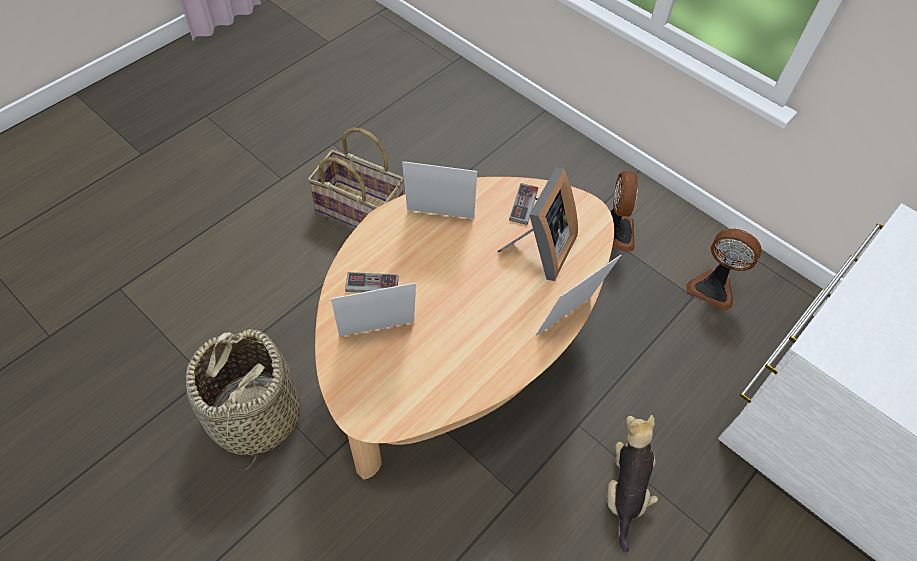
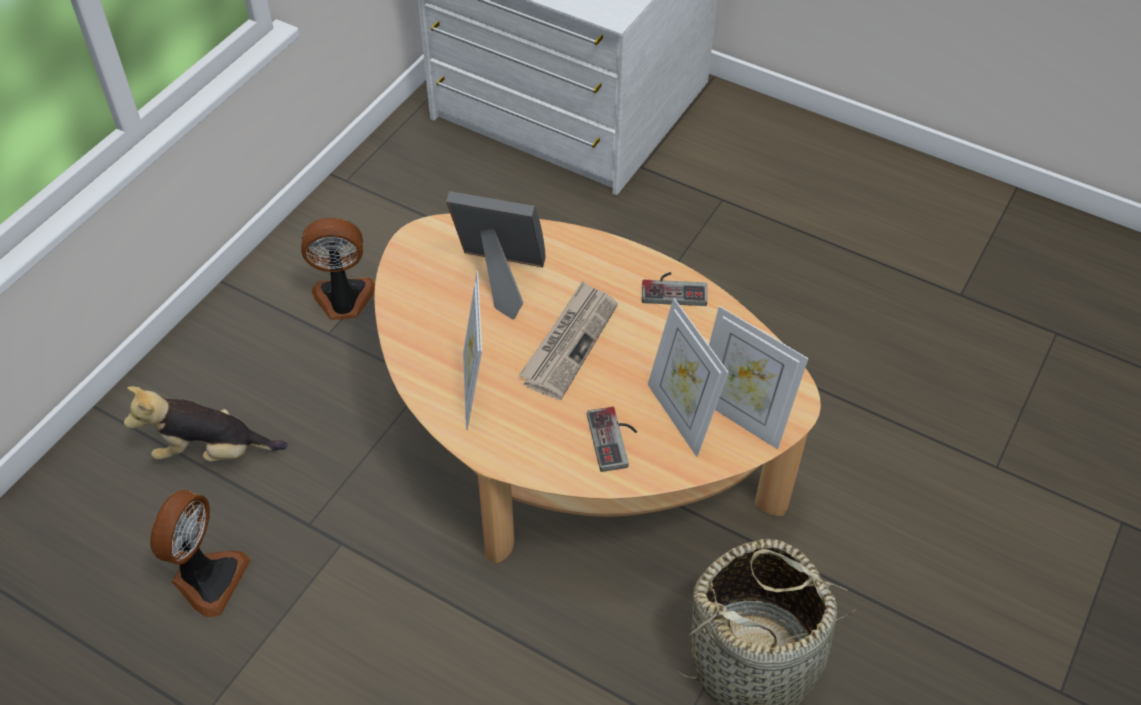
camera: 100 degrees left, 5 degrees down
basket [307,127,404,227] -> none
game controller [509,183,538,225] -> game controller moved to [642,272,707,306]
picture frame [536,255,621,336] -> picture frame moved to [709,306,809,449]
plush toy [607,415,658,553] -> plush toy moved to [124,386,288,461]
fan [686,229,762,311] -> fan moved to [150,490,251,617]
none -> newspaper [519,281,618,400]

